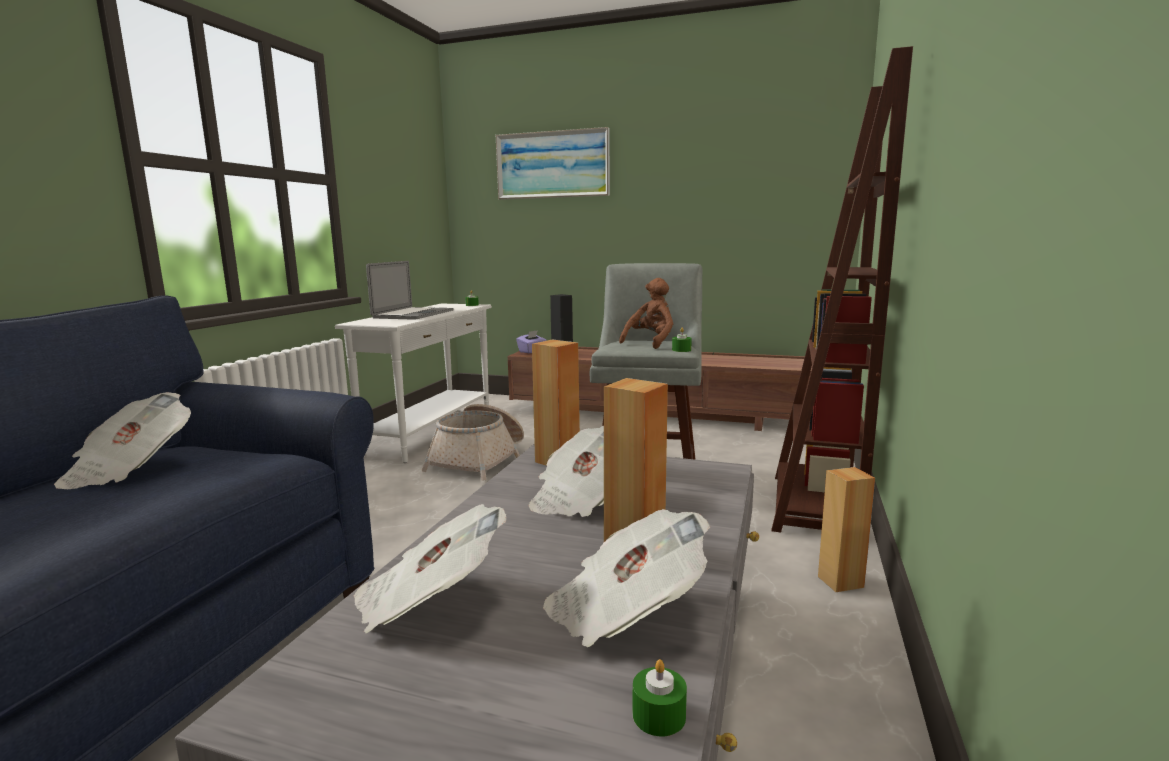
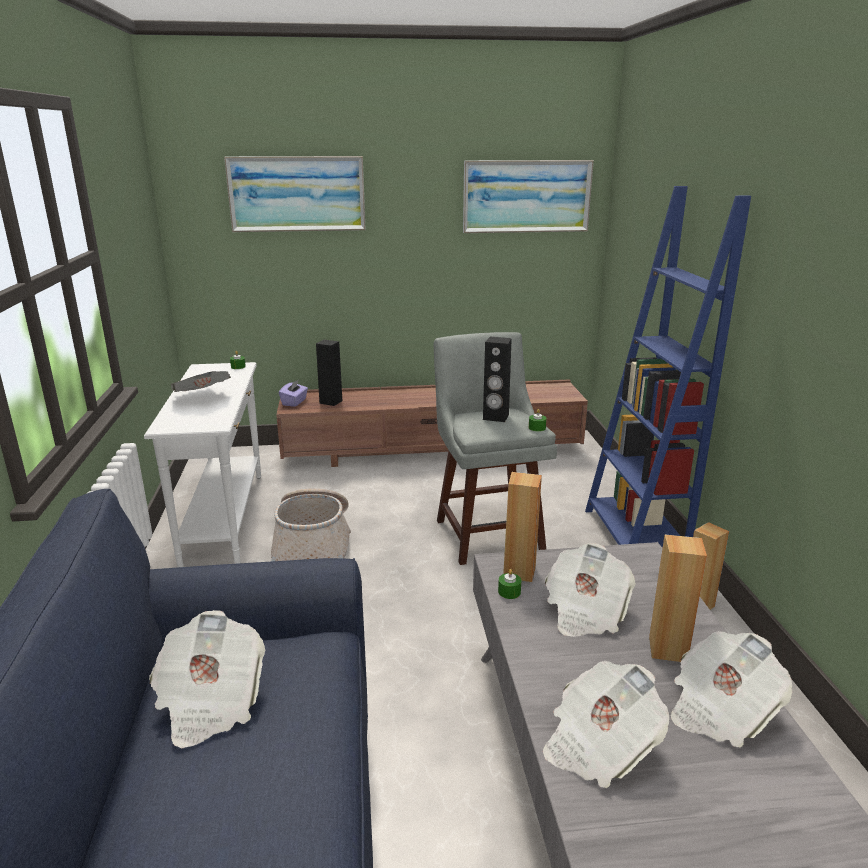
camera: 25 degrees left, 10 degrees up
laptop [366,261,454,320] -> newspaper [171,371,231,392]
brown plush toy [619,278,673,349] -> black speaker [483,337,512,422]
green candle [633,659,687,736] -> green candle moved to [498,569,521,599]
brown bookcase [771,46,913,532] -> blue bookcase [585,186,751,548]
none -> picture [463,160,594,233]

